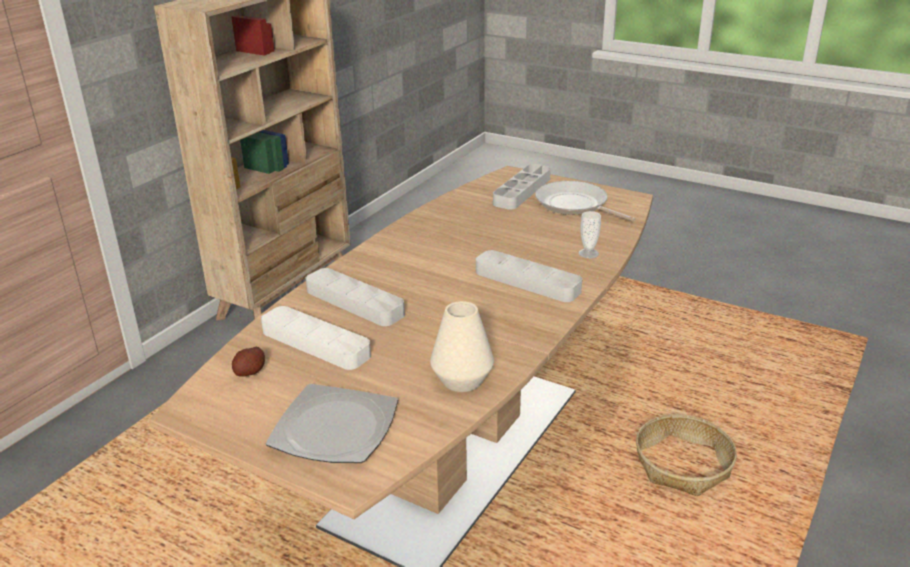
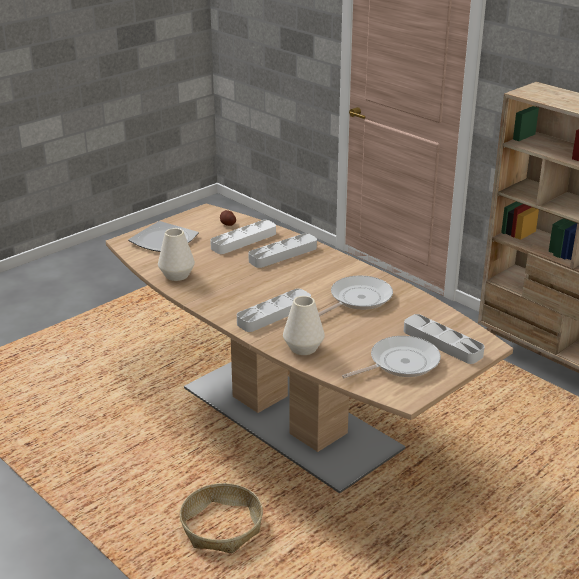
camera: 105 degrees right, 0 degrees up
cup [578,211,601,258] -> white vase [283,296,325,355]
none -> frying pan [319,275,393,316]

